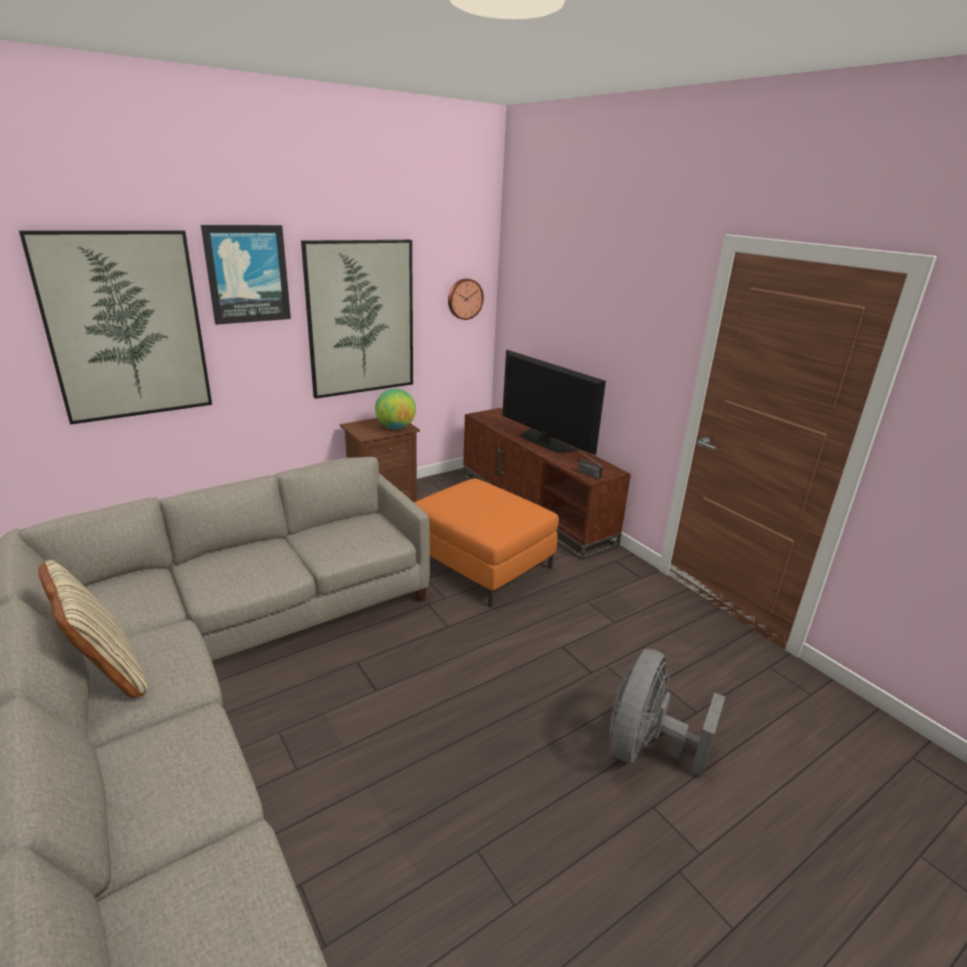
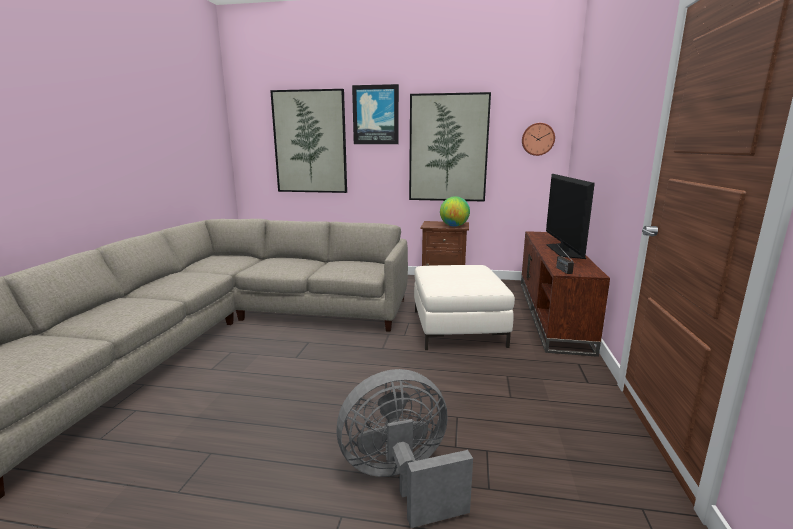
camera: 45 degrees right, 10 degrees down
beige pillow [38,560,149,698] -> none
orange ottoman [414,478,559,608] -> white ottoman [414,265,515,350]

